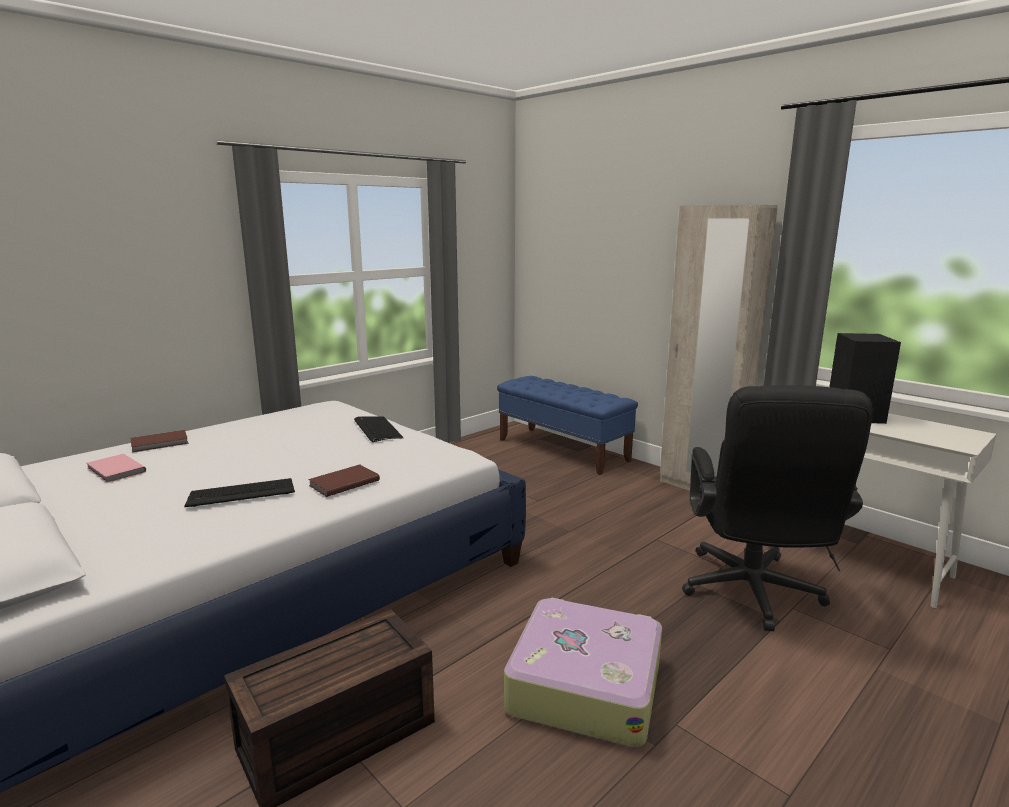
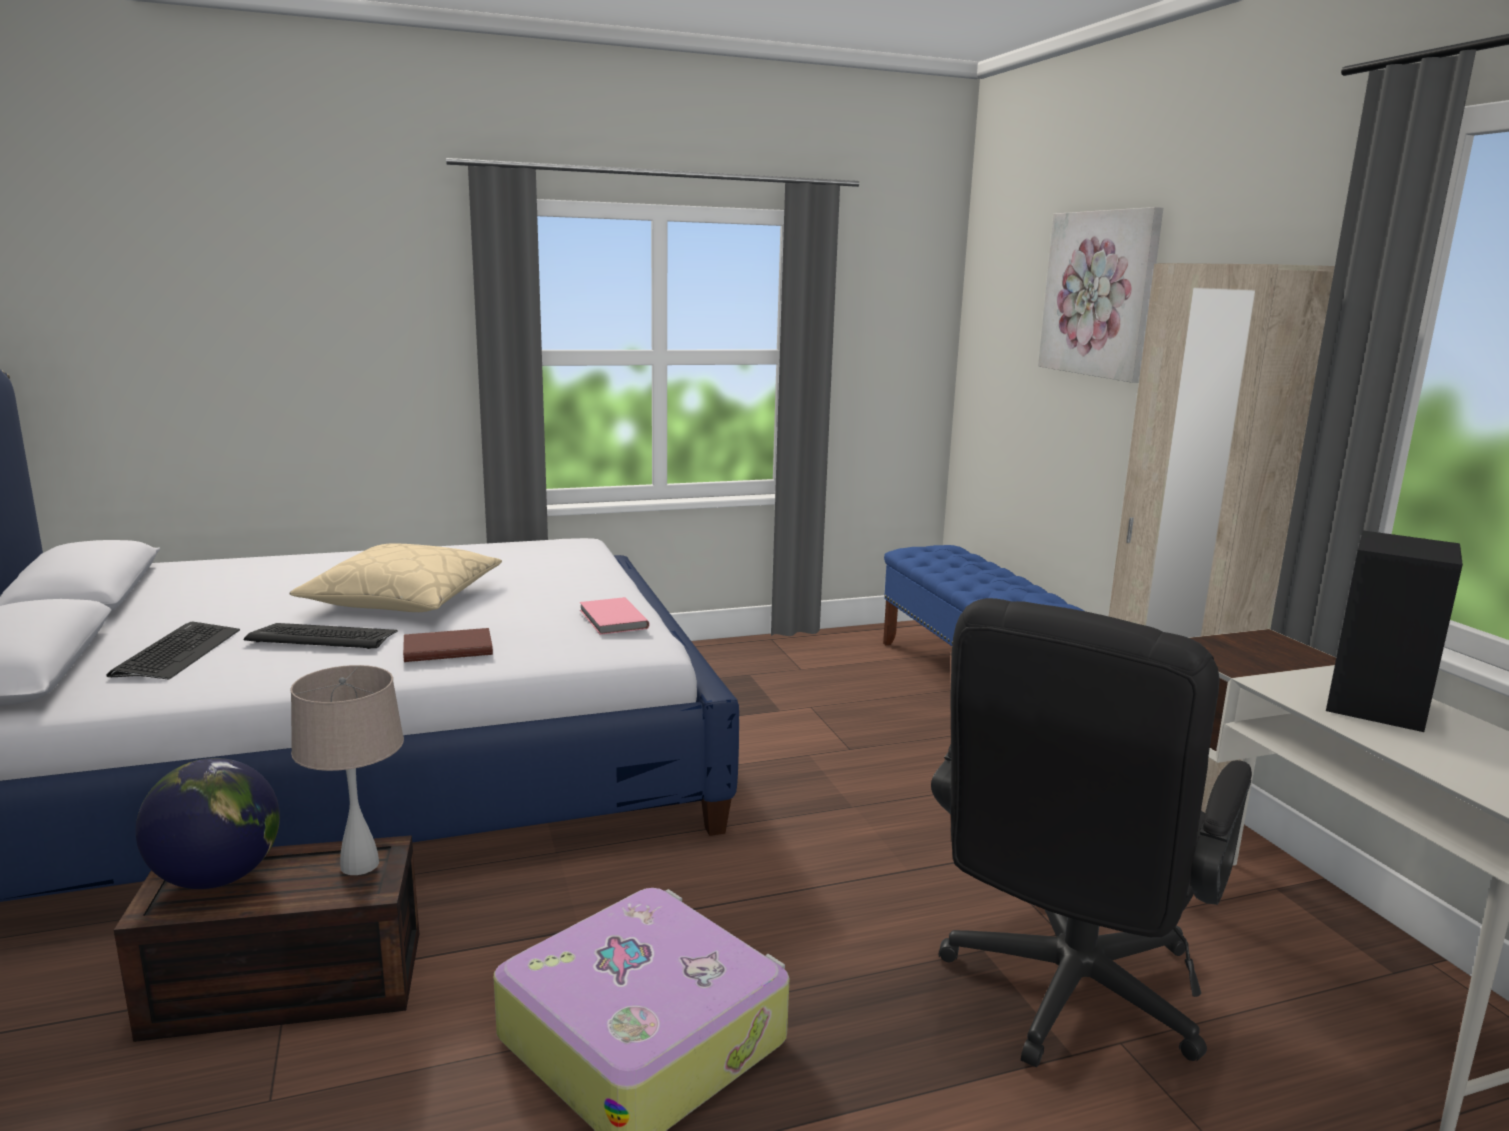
camera: 25 degrees right, 0 degrees up
pink book [87,454,146,483] -> pink book moved to [580,597,649,635]
brown book [131,430,189,453] -> none
keyboard [354,416,403,442] -> keyboard moved to [106,621,240,679]
none -> globe [136,758,280,889]
none -> beige pillow [290,544,502,612]
none -> beige table lamp [290,665,404,875]
none -> picture [1038,207,1163,383]

